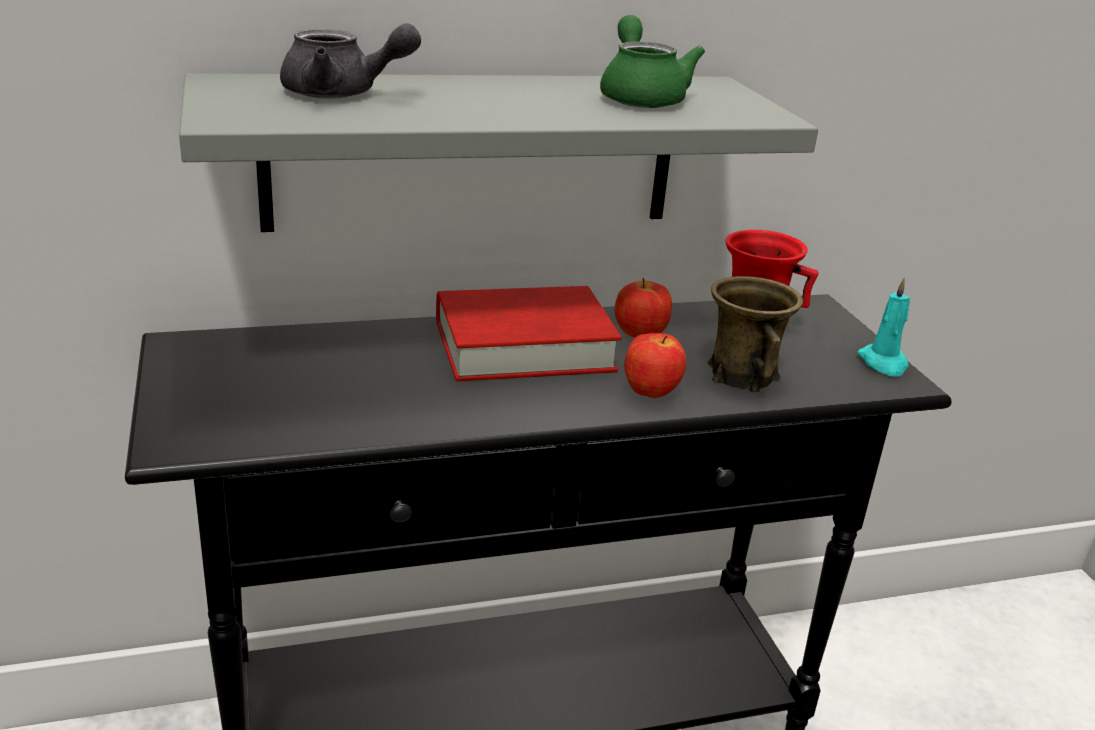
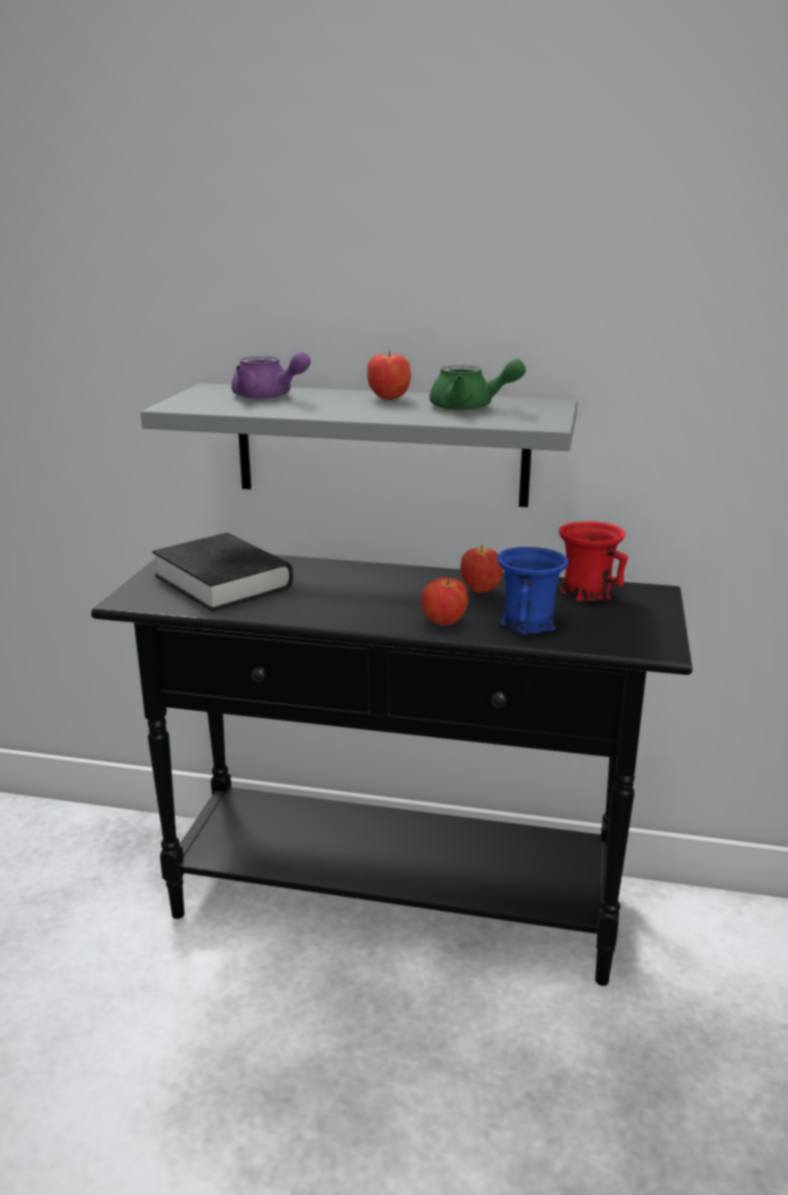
camera: 30 degrees right, 5 degrees down
grey teapot [280,23,421,99] -> purple teapot [231,352,311,399]
red book [436,286,622,381] -> none
green teapot [600,15,705,108] -> green teapot turned 90 degrees clockwise [430,359,526,410]
brown mug [708,276,803,392] -> blue mug [497,547,568,635]
turquoise candle [857,278,910,377] -> none
none -> black book [152,533,293,611]
none -> apple [367,351,411,400]

